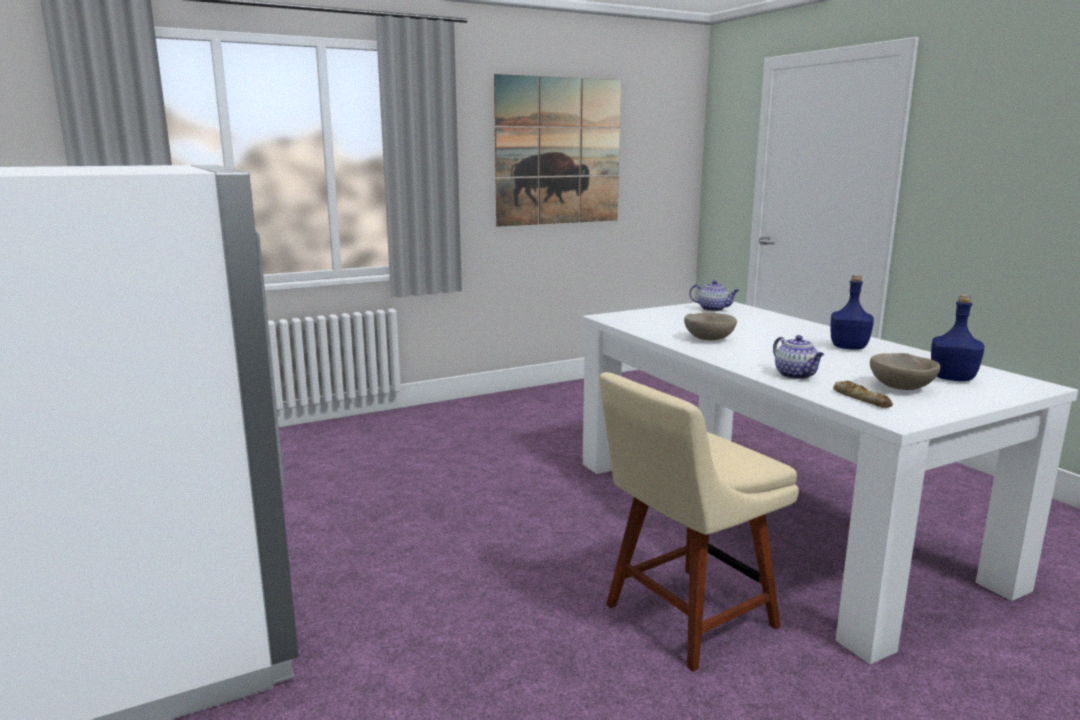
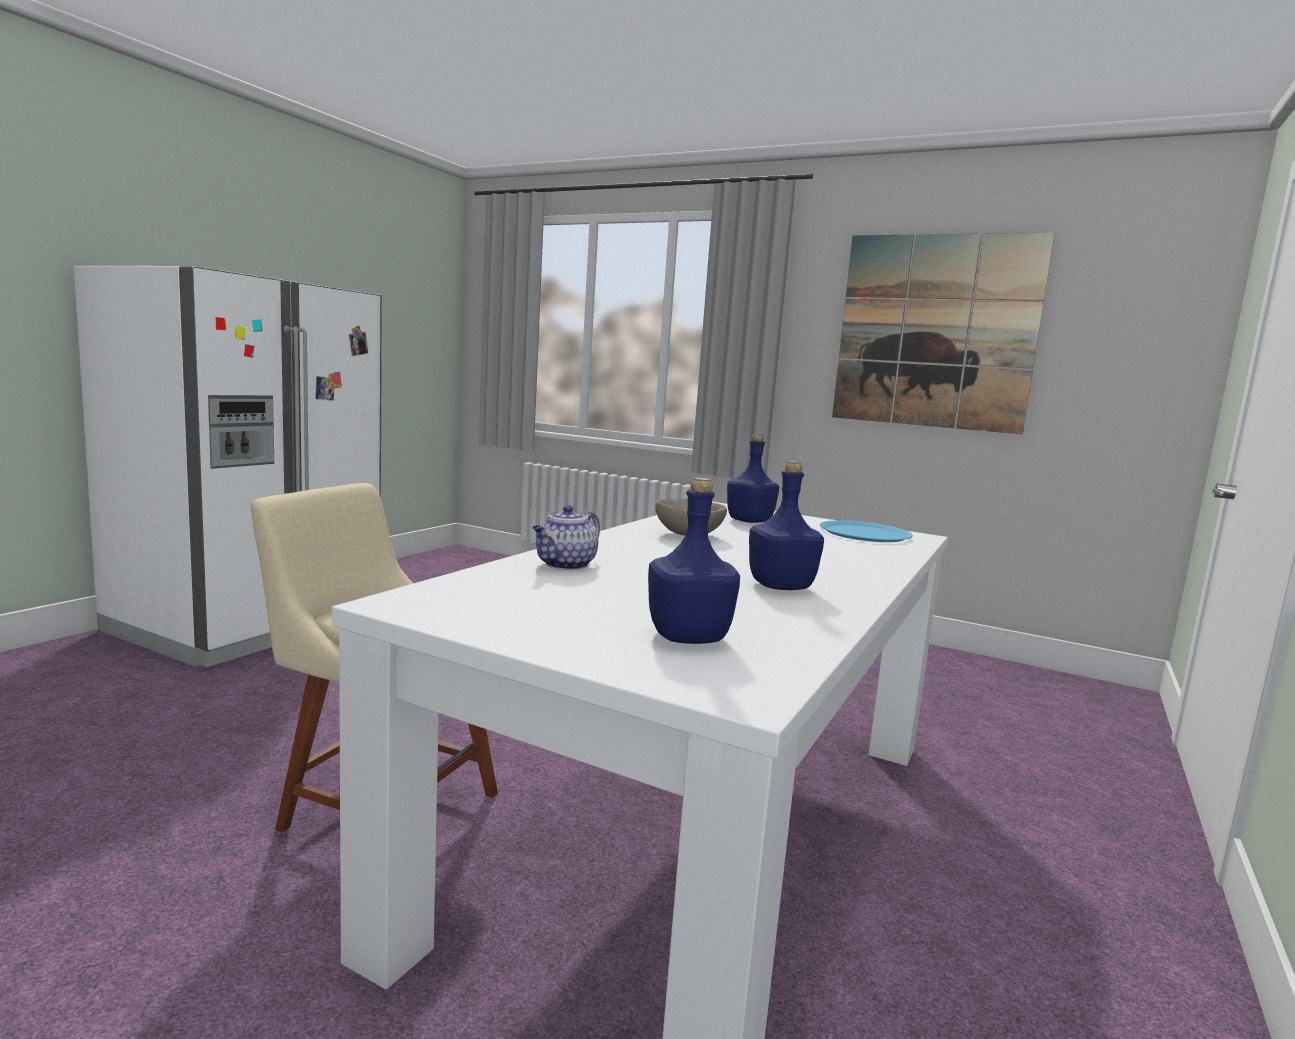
camera: 55 degrees right, 5 degrees down
teapot [689,280,739,311] -> blue plate [820,520,913,542]
bread [833,380,893,408] -> none
beige bowl [870,353,940,390] -> none
none -> blue bottle [727,434,779,523]

